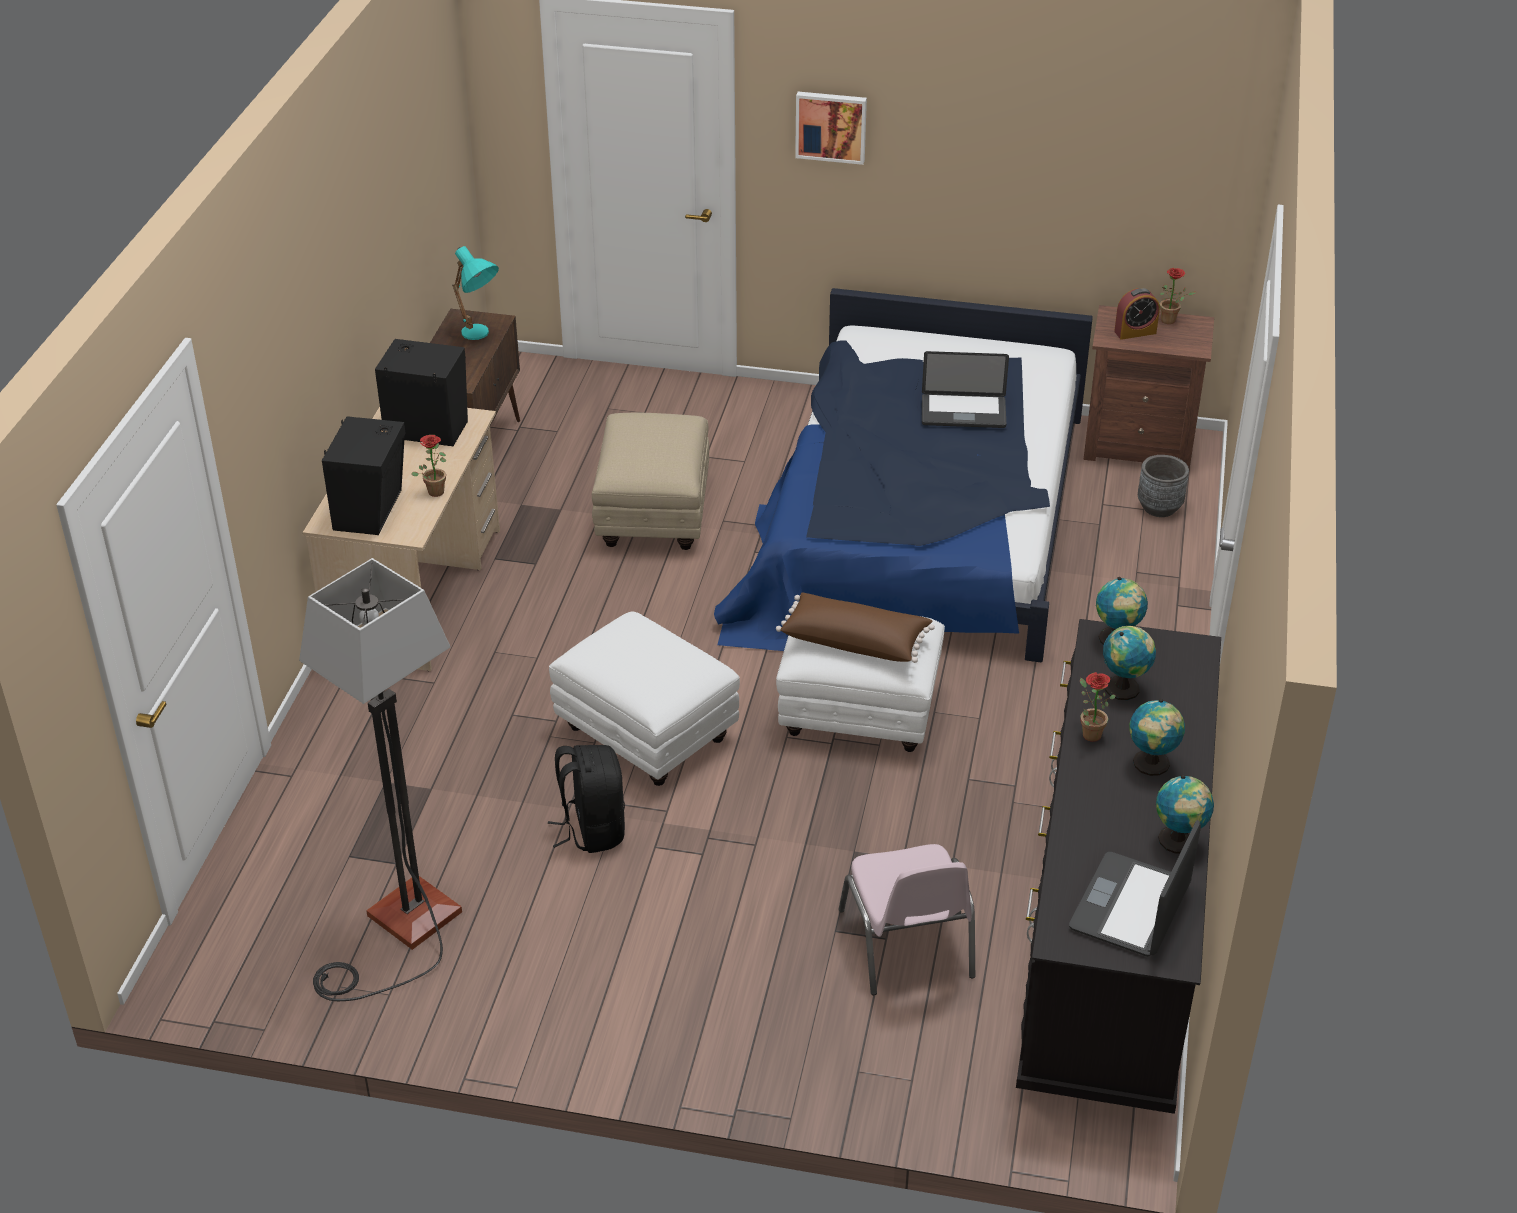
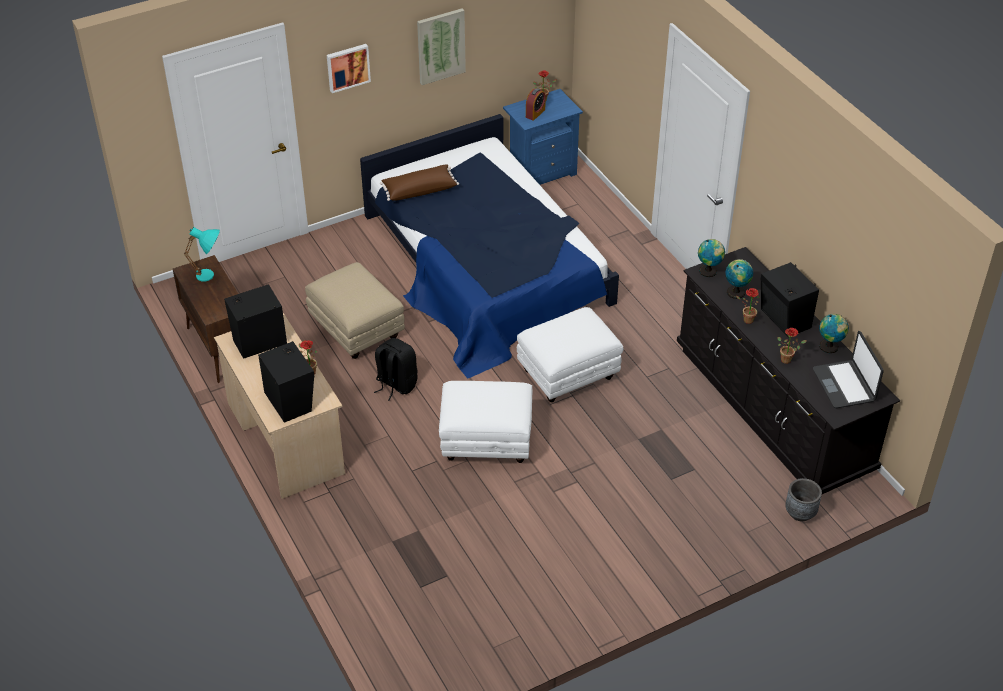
camera: 40 degrees left, 5 degrees up
floor lamp [299,558,462,1001] -> none
black backpack [548,745,625,853] -> black backpack moved to [374,338,418,401]
brown pillow [776,593,935,663] -> brown pillow moved to [380,164,459,201]
pink chair [839,844,975,995] -> none
laptop [922,351,1009,428] -> none
brown nightstand [1083,305,1214,469] -> blue nightstand [503,89,583,185]
globe [1129,699,1185,776] -> black speaker [760,262,819,336]
grey planter [1138,455,1189,517] -> grey planter moved to [785,478,822,521]
none -> picture [417,8,466,85]
none -> potted plant [777,328,807,364]

